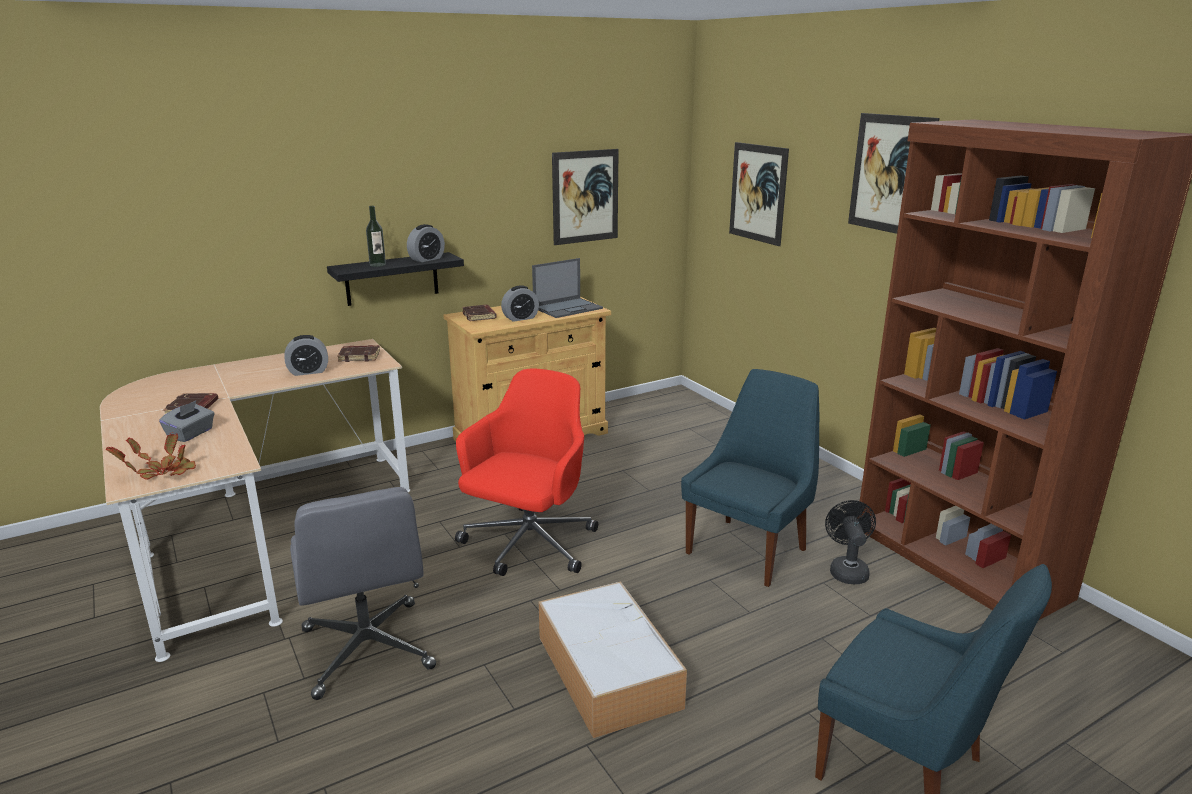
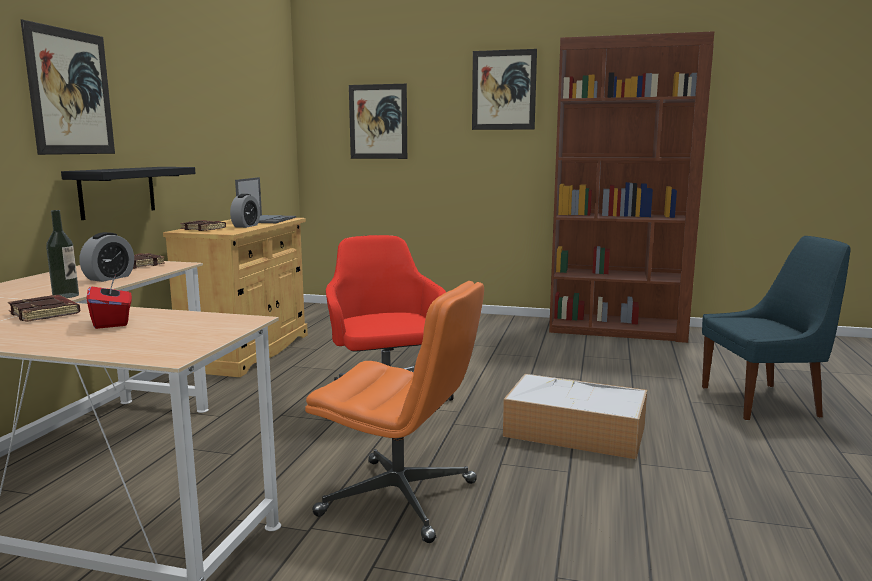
camera: 45 degrees left, 10 degrees down
potted plant [106,432,196,480] -> none
grey tissue box [159,401,215,442] -> red tissue box [87,275,132,329]
grey office chair [290,487,436,700] -> orange office chair [305,281,484,543]
bottle [366,206,386,267] -> bottle moved to [46,210,79,298]
alarm clock [407,224,445,262] -> none
picture [552,149,619,245] -> picture moved to [21,20,115,155]
blue chair [681,369,819,587] -> none
black fan [825,500,876,584] -> none

